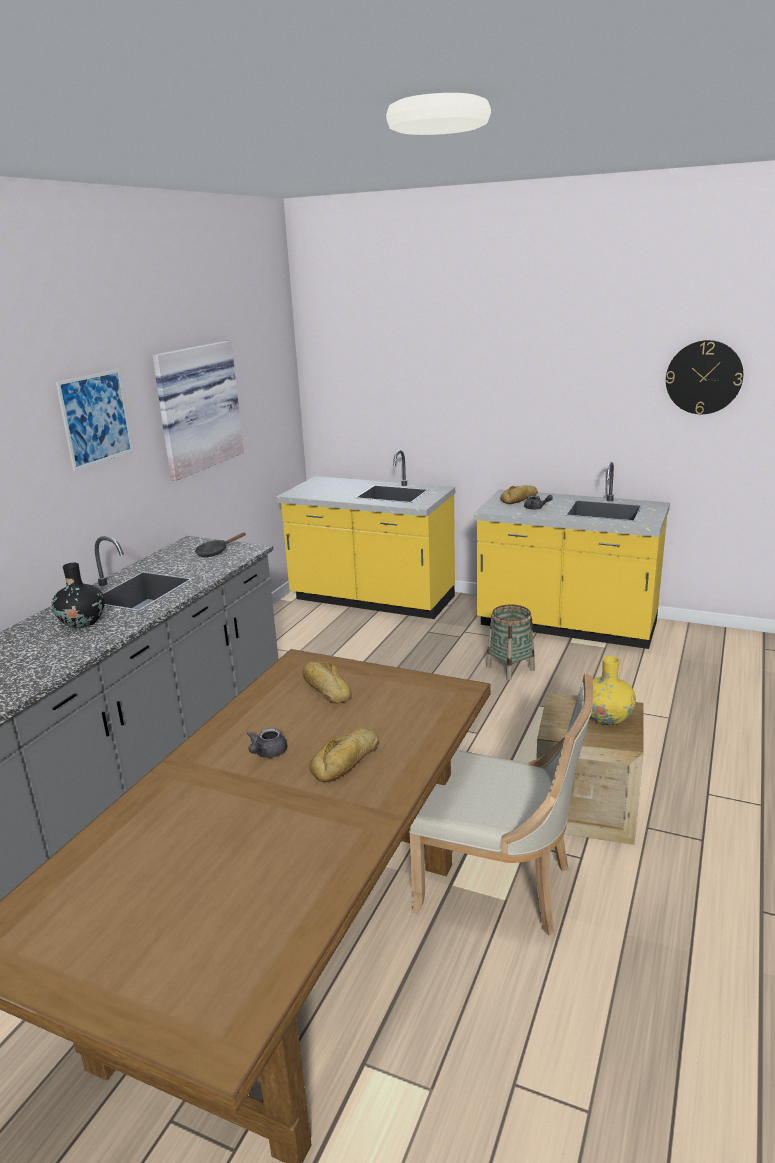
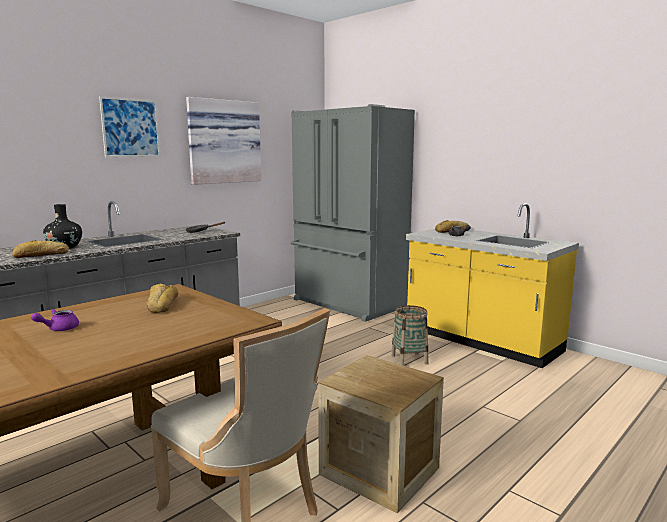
camera: 20 degrees right, 10 degrees down
grey teapot [247,728,287,758] -> purple teapot [31,309,79,331]
yellow counter [277,450,455,619] -> grey fridge [291,104,415,322]
bread [309,728,379,782] -> bread moved to [12,240,69,258]
yellow vase [590,656,636,725] -> none
wall clock [666,340,743,414] -> none

